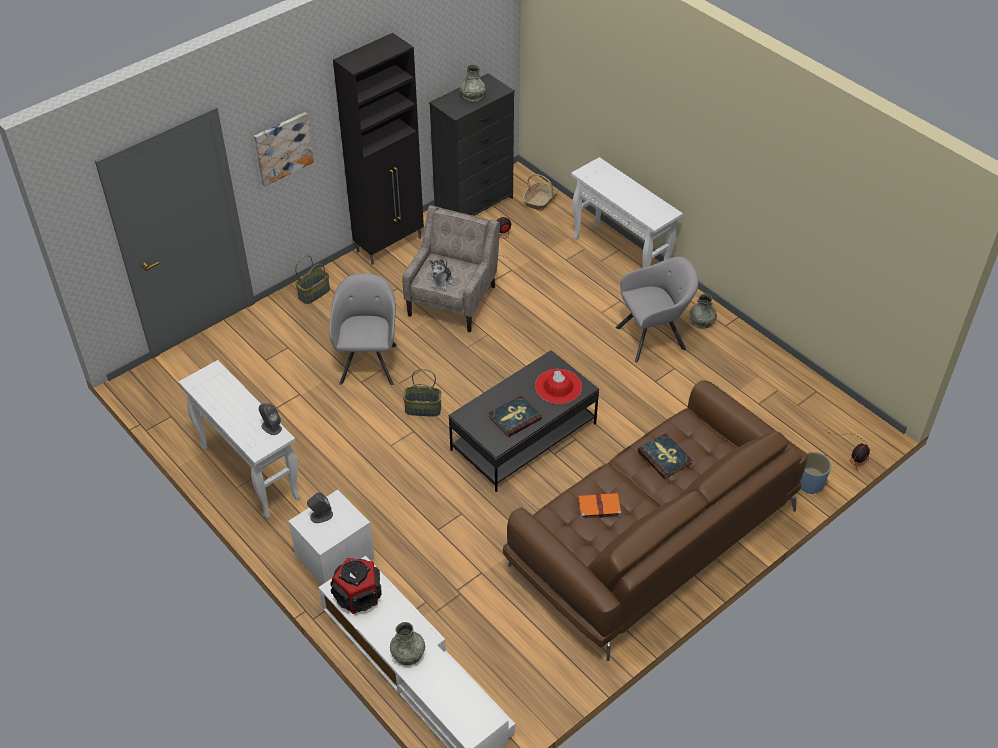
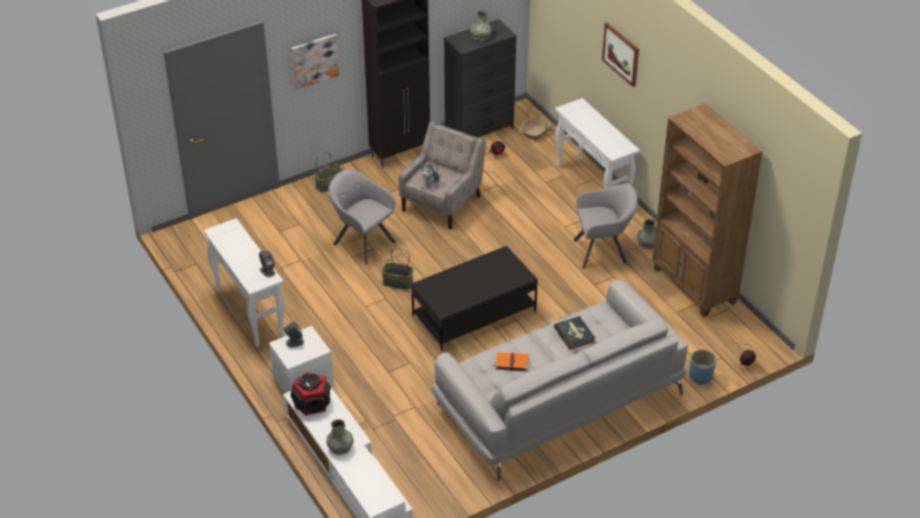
camera: 10 degrees right, 5 degrees down
grey armchair [329,273,397,385] -> grey armchair turned 60 degrees counterclockwise [328,169,396,264]
book [489,395,542,438] -> none
brown sofa [503,380,808,661] -> grey sofa [432,280,688,481]
red hat [535,369,582,404] -> none
none -> picture [602,23,639,87]
none -> brown bookcase [652,103,763,318]

